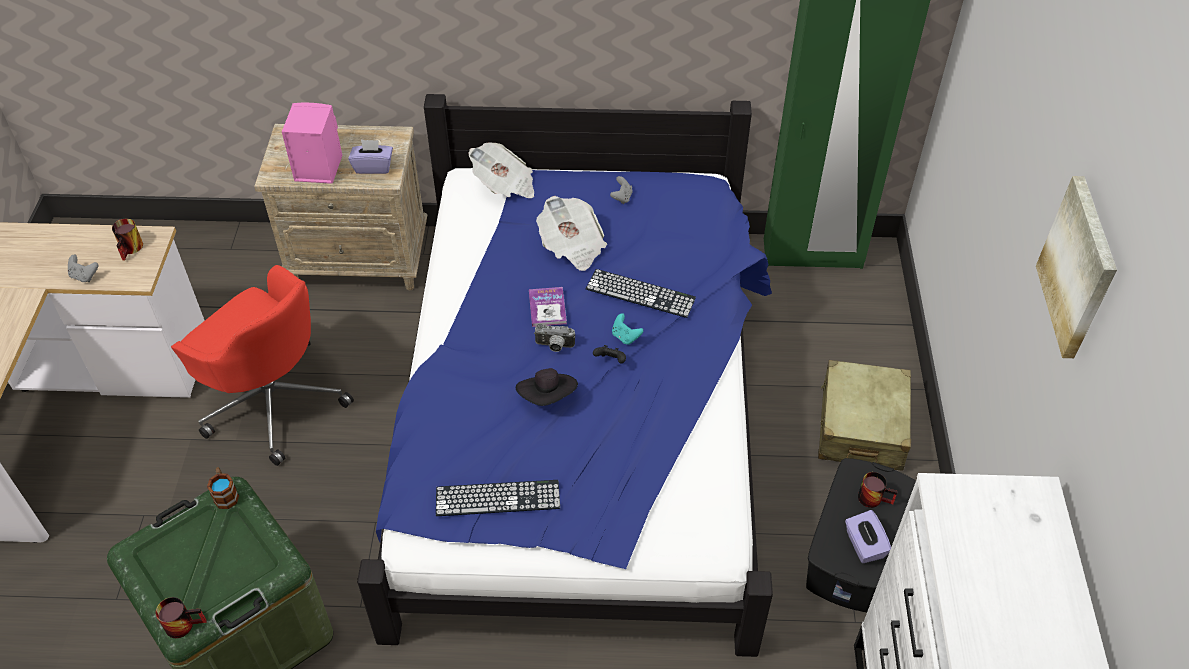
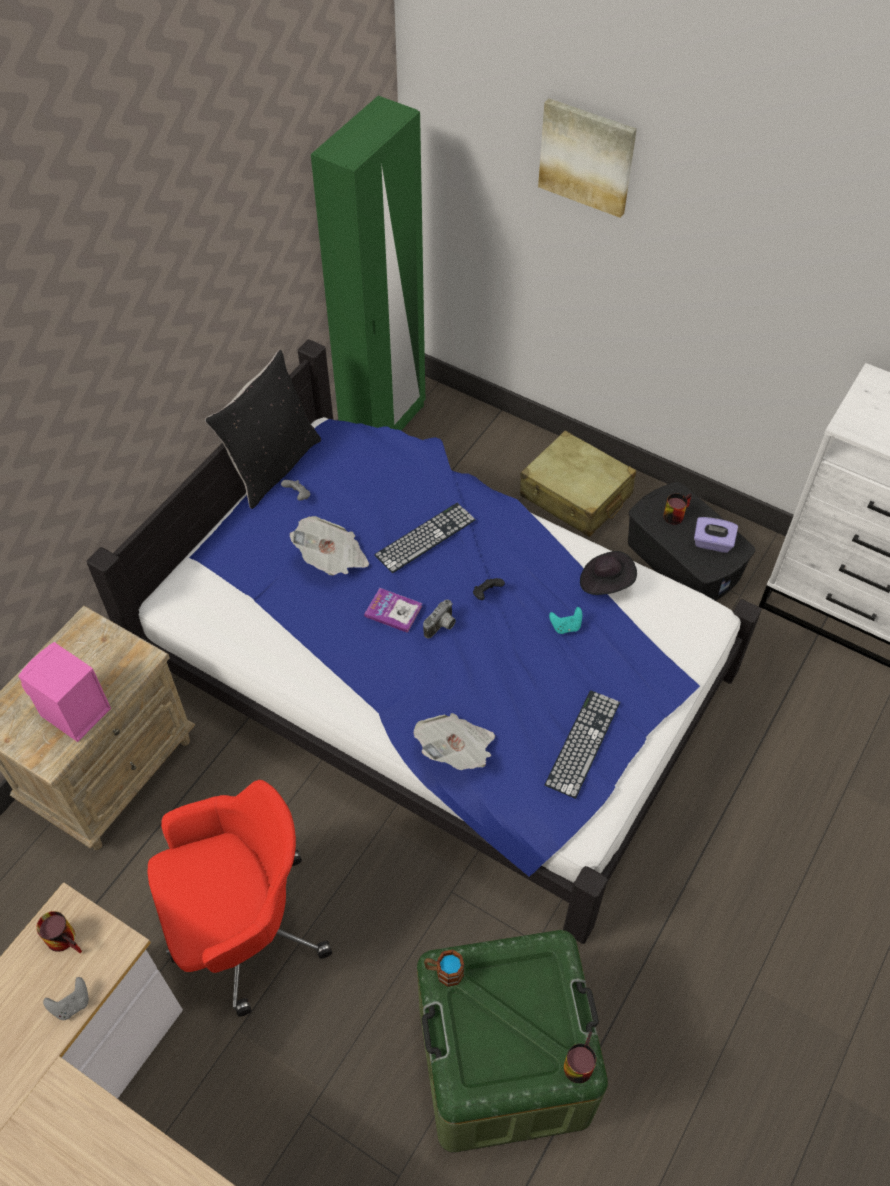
camera: 60 degrees left, 5 degrees up
purple tissue box [348,140,393,174] -> none
newspaper [468,143,534,198] -> newspaper moved to [414,713,495,770]
black hat [516,368,578,406] -> black hat moved to [580,551,637,595]
turquoise game controller [612,313,643,345] -> turquoise game controller moved to [549,607,582,634]
picture [1036,176,1117,358] -> picture moved to [538,98,637,218]
none -> black pillow [205,350,321,509]

